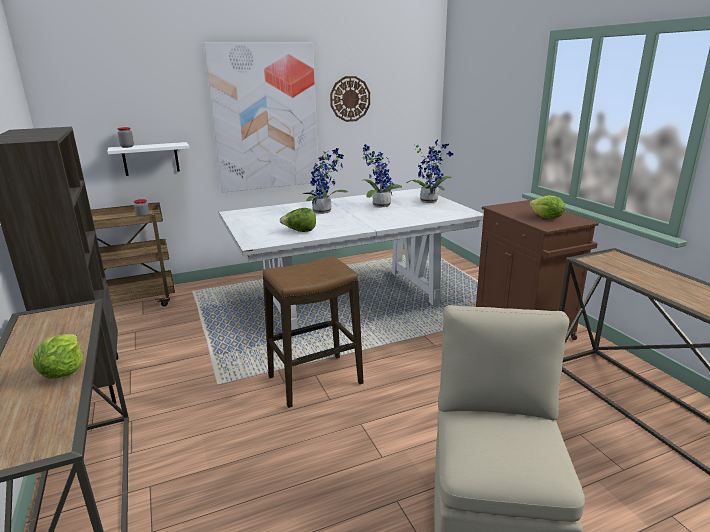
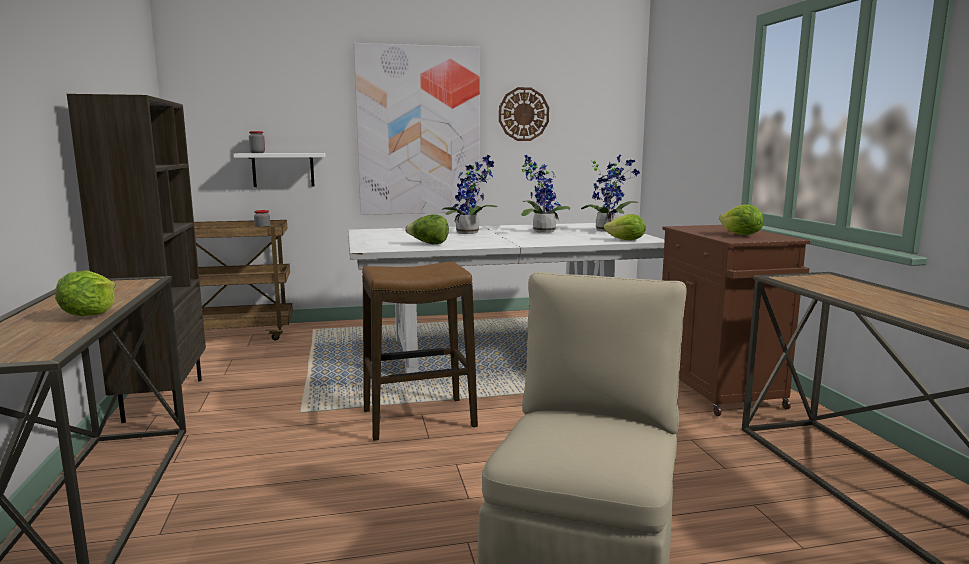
camera: 10 degrees right, 10 degrees down
none -> lettuce [604,214,646,240]

